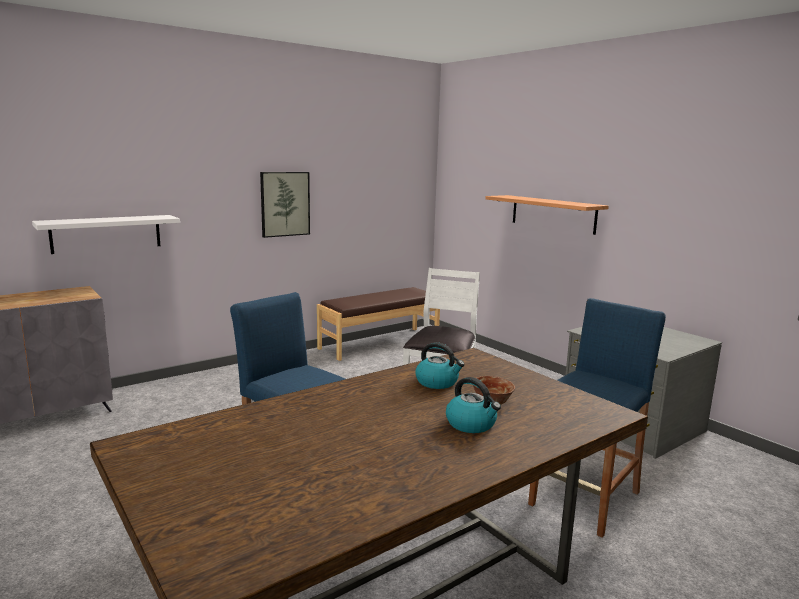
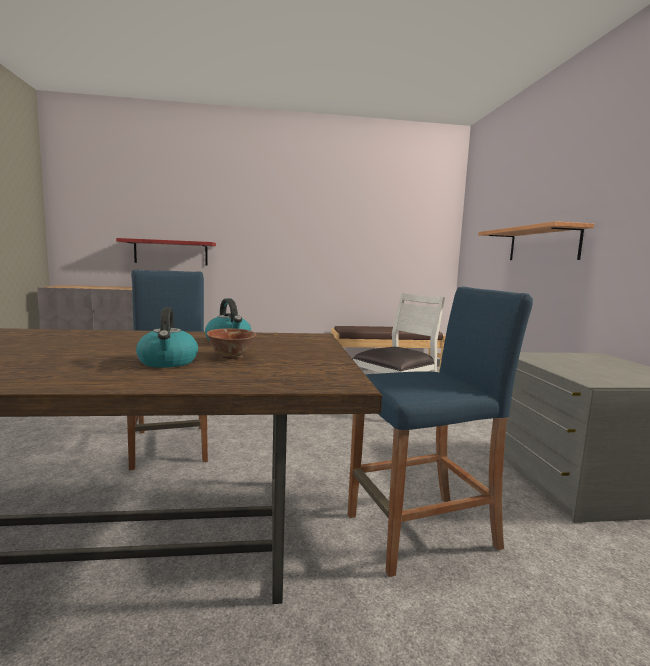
camera: 30 degrees right, 5 degrees down
white shelf [32,215,180,254] -> red shelf [116,238,216,265]
picture [260,172,310,238] -> none

